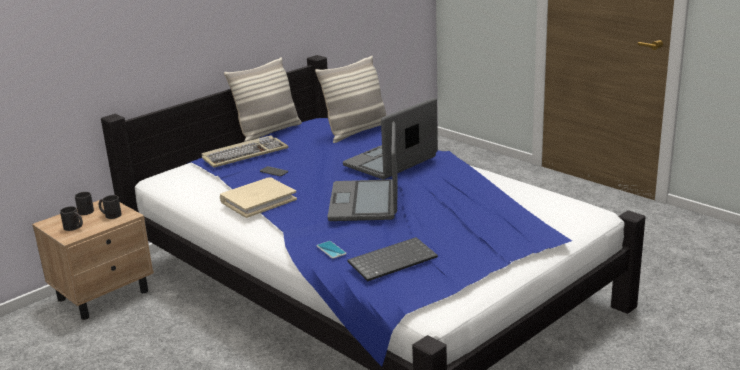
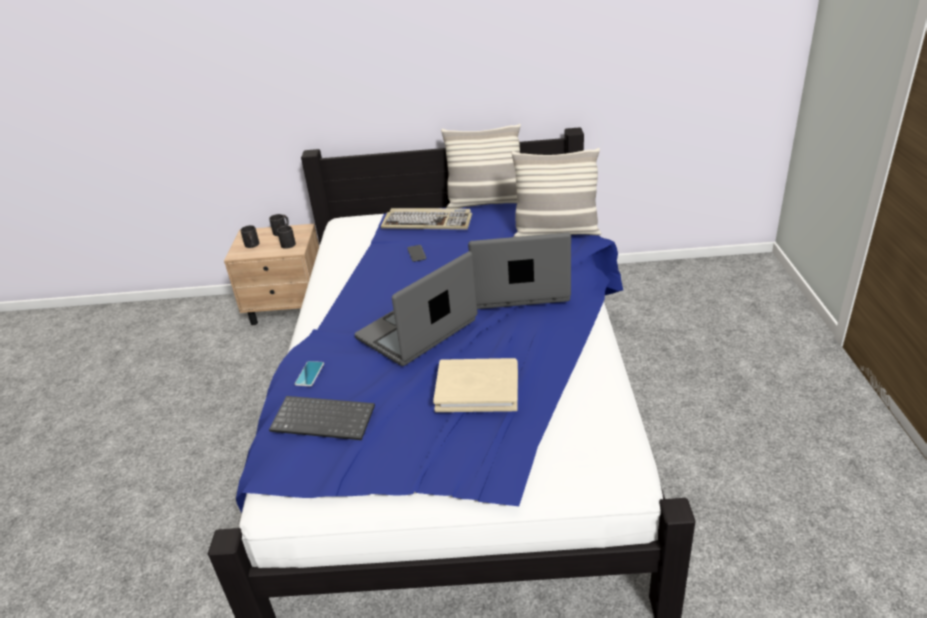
camera: 45 degrees right, 10 degrees up
beige book [220,177,297,218] -> beige book moved to [433,358,518,412]

